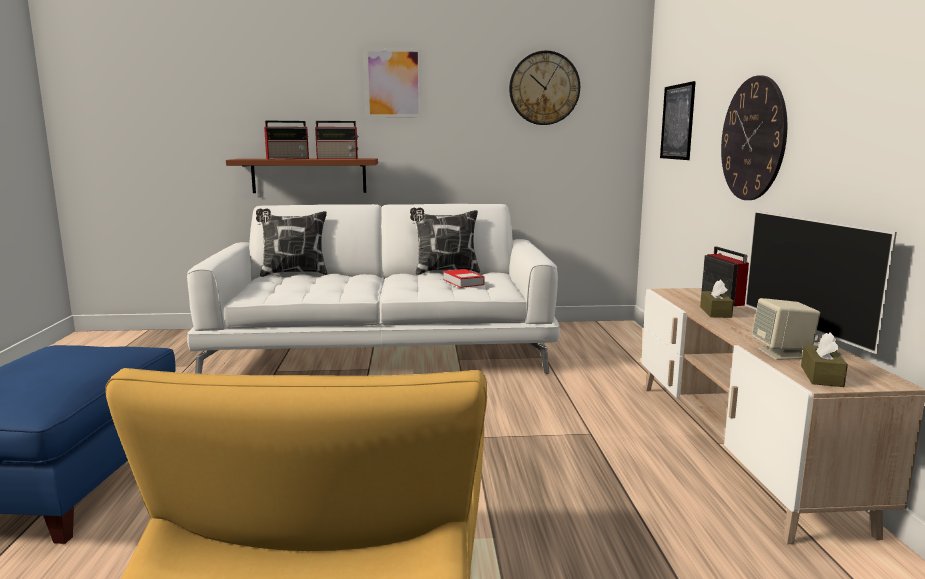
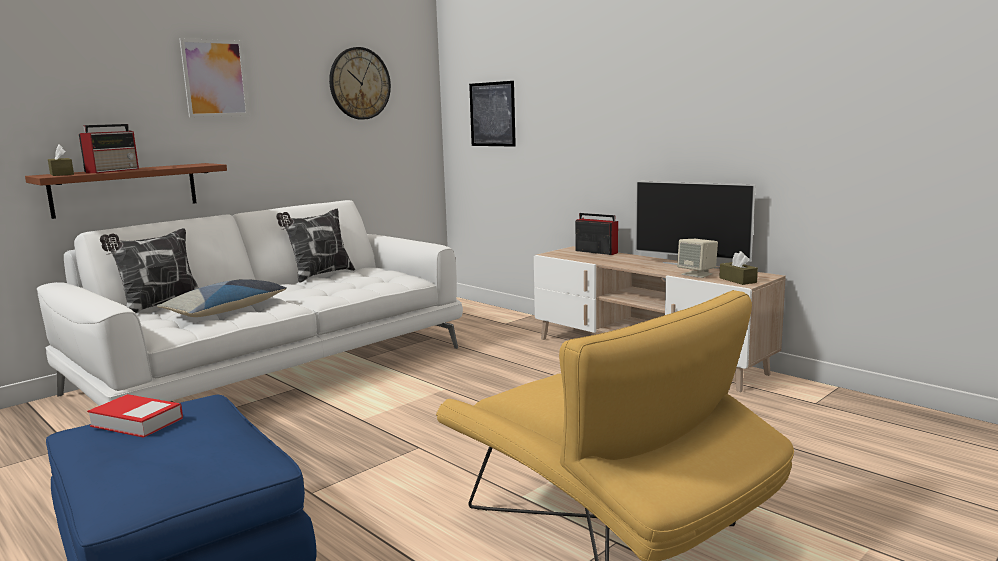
camera: 40 degrees left, 0 degrees up
radio [315,121,359,159] -> none
book [443,269,484,288] -> book moved to [87,394,183,438]
brown tissue box [700,280,734,318] -> brown tissue box moved to [48,144,74,176]
wall clock [721,76,787,200] -> none
none -> pillow [157,279,287,317]

